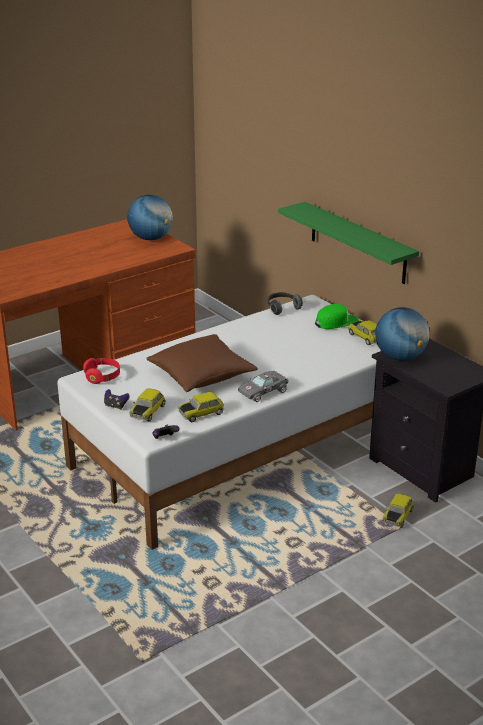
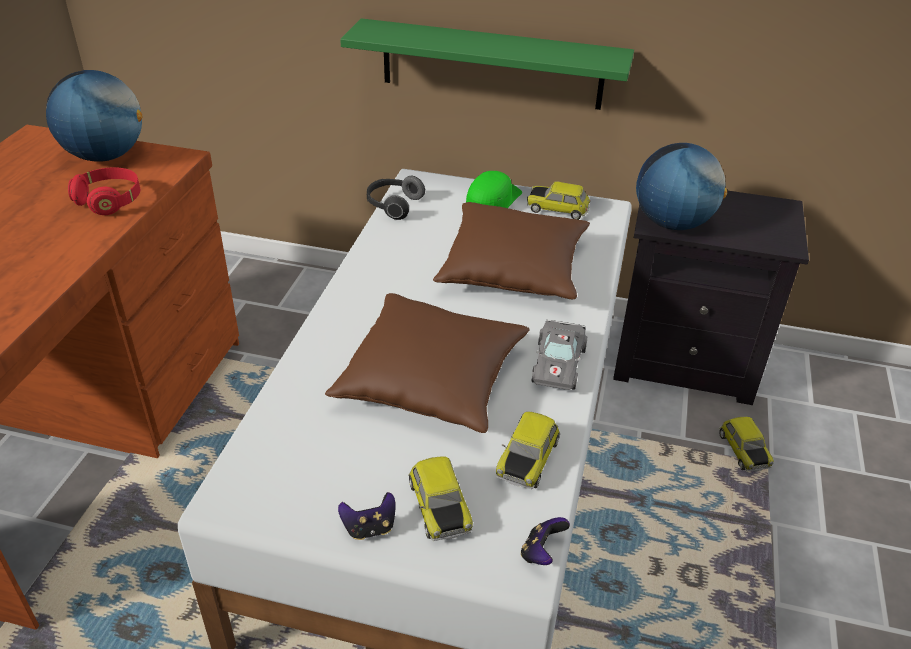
camera: 40 degrees left, 10 degrees up
red headphones [83,358,120,384] -> red headphones moved to [68,167,140,215]
none -> brown pillow [433,202,590,299]

